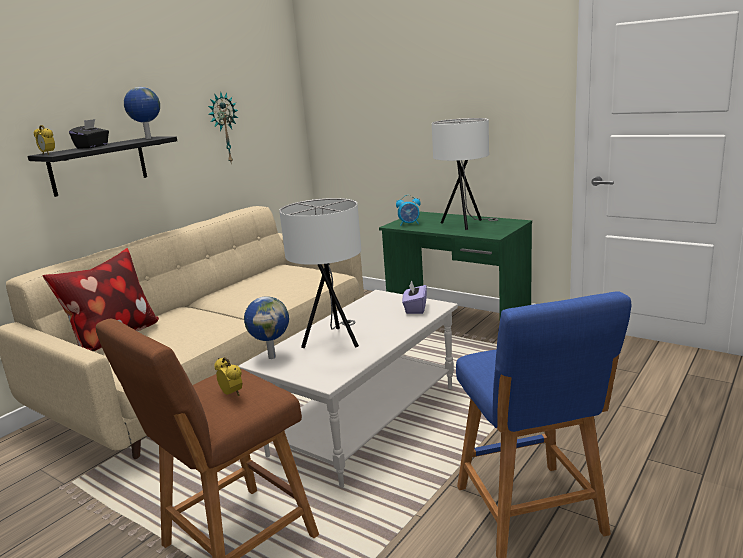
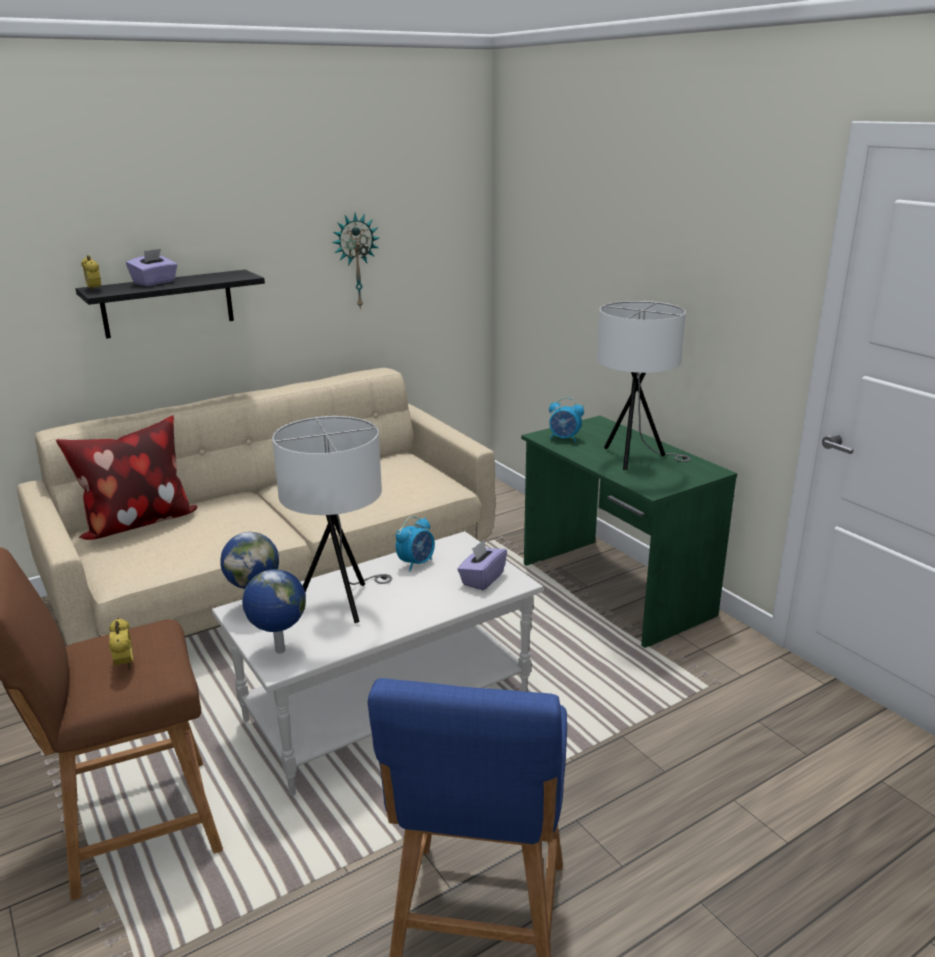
camera: 20 degrees right, 5 degrees up
black tissue box [69,119,109,149] -> purple tissue box [126,249,178,286]
globe [124,87,160,139] -> globe moved to [242,569,306,654]
none -> alarm clock [396,516,435,571]

